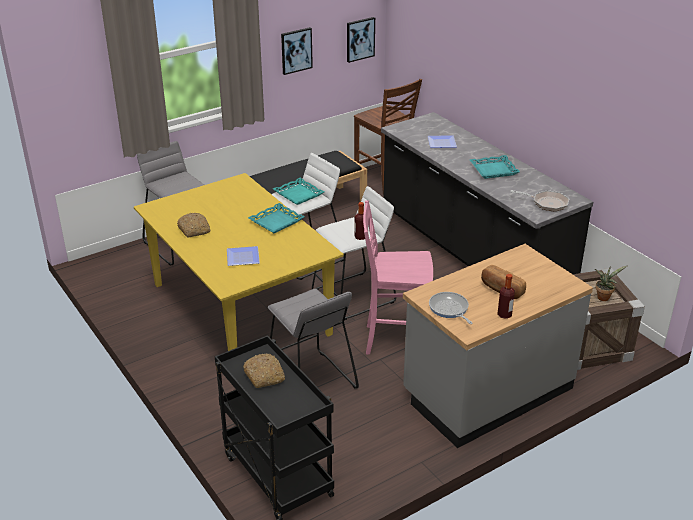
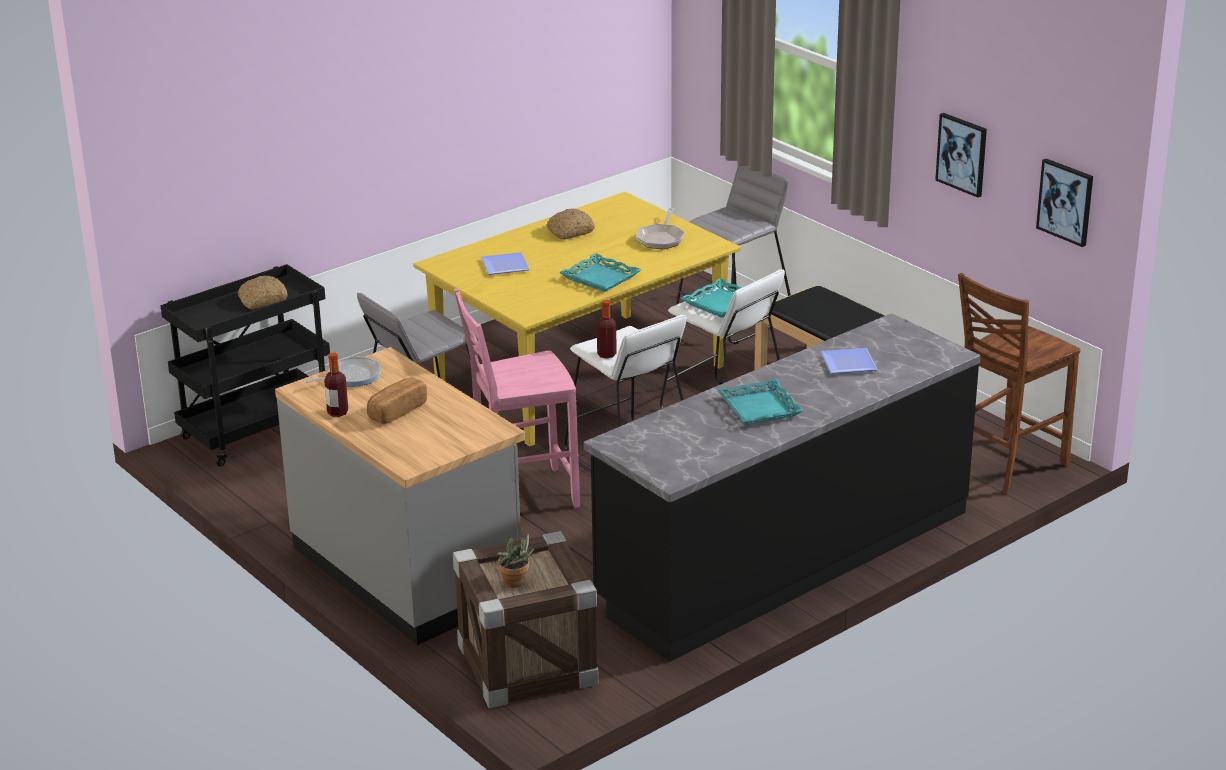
camera: 85 degrees right, 5 degrees down
pink chair [363,200,433,355] -> pink chair turned 105 degrees counterclockwise [454,288,580,508]
frying pan [510,190,569,212] -> frying pan moved to [636,208,685,249]

